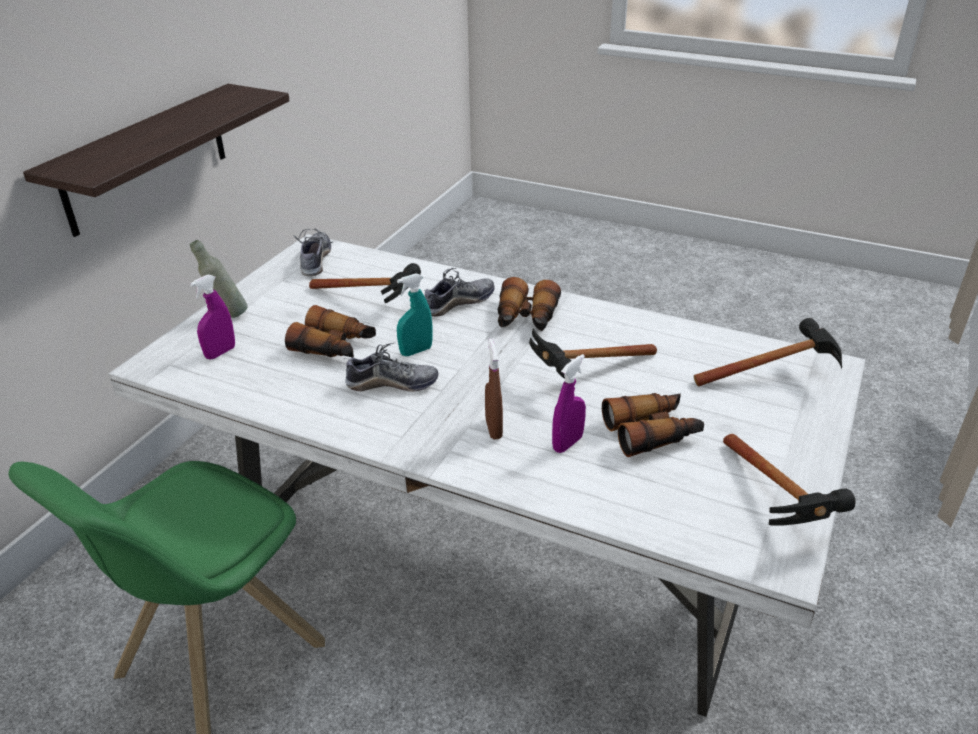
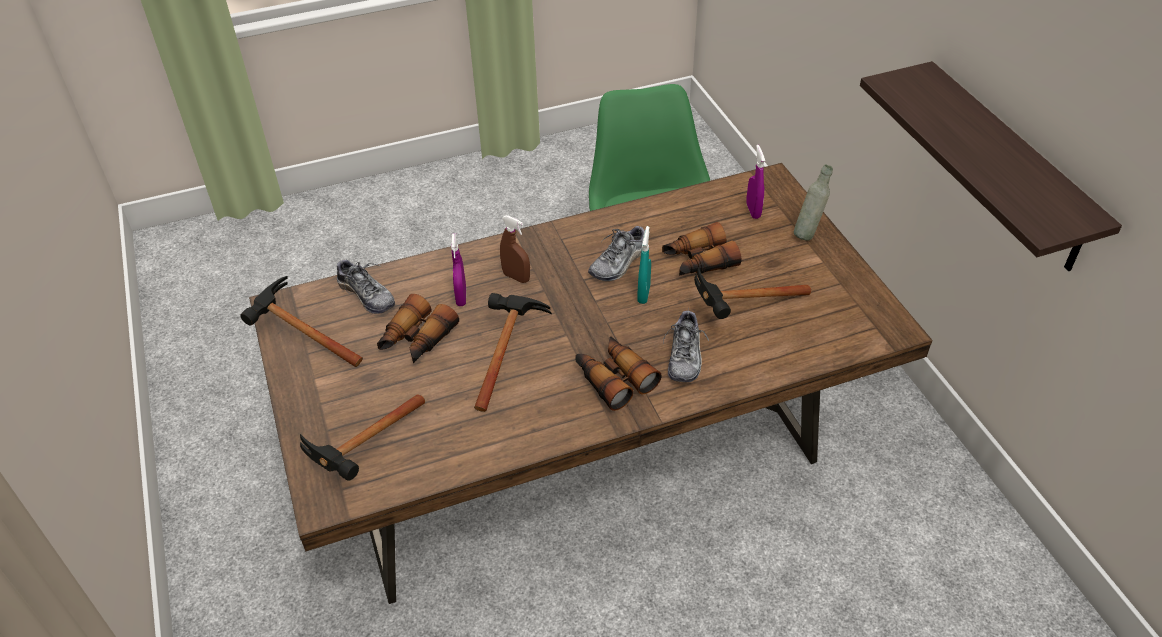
camera: 135 degrees right, 10 degrees up
white dining table [108,234,865,717] -> brown dining table [249,163,933,604]
shoe [293,229,332,276] -> shoe moved to [337,260,395,314]

